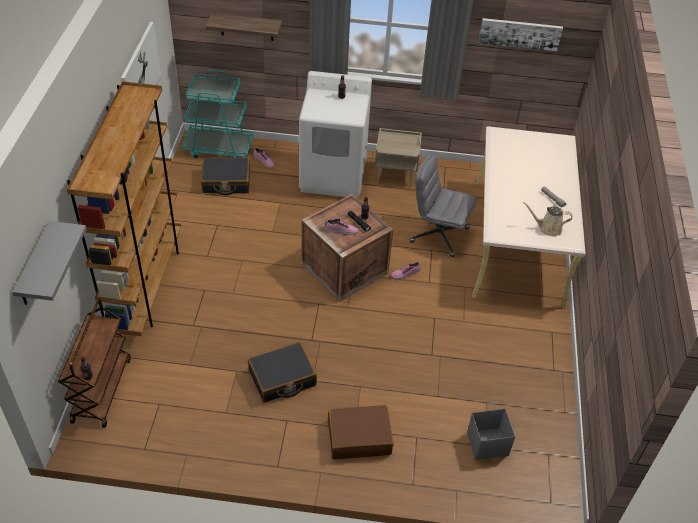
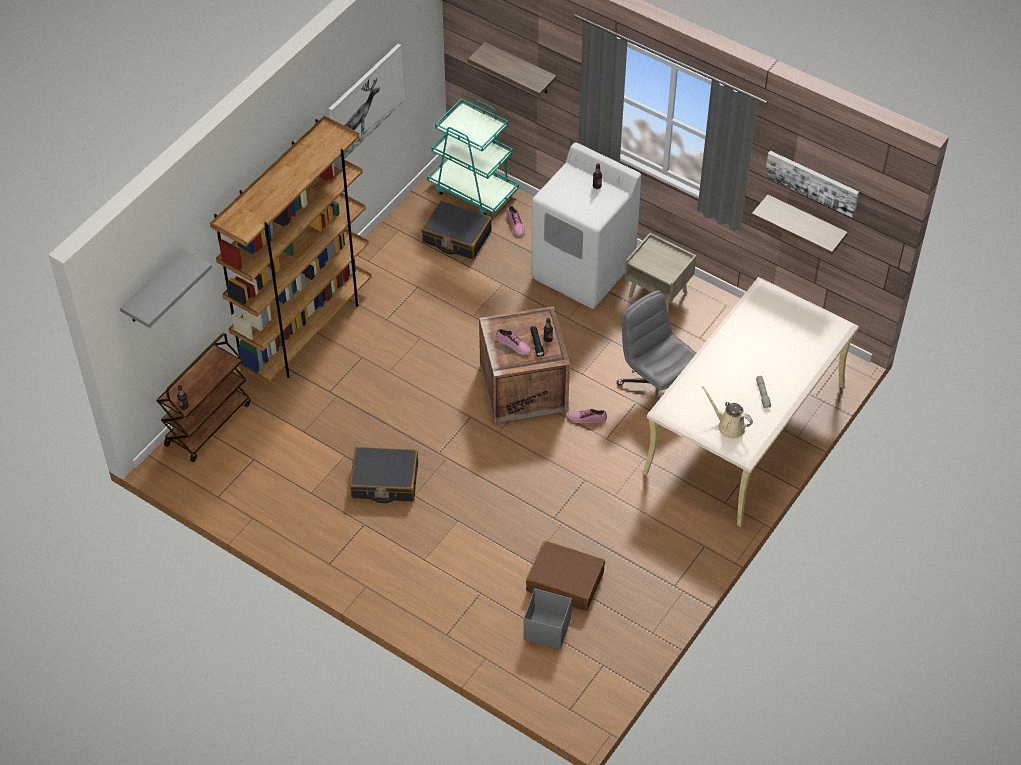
camera: 30 degrees right, 5 degrees up
brown suitcase [328,405,394,459] -> brown suitcase moved to [526,541,605,611]
none -> shelf [751,194,848,255]

